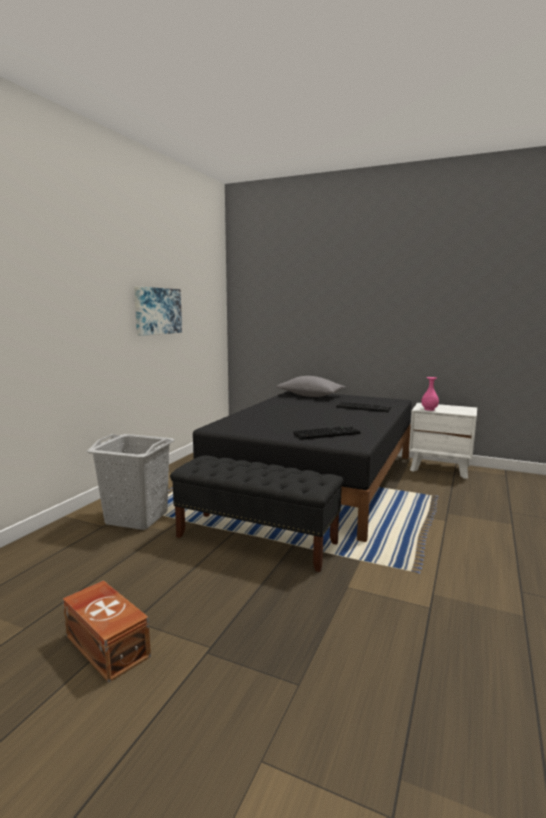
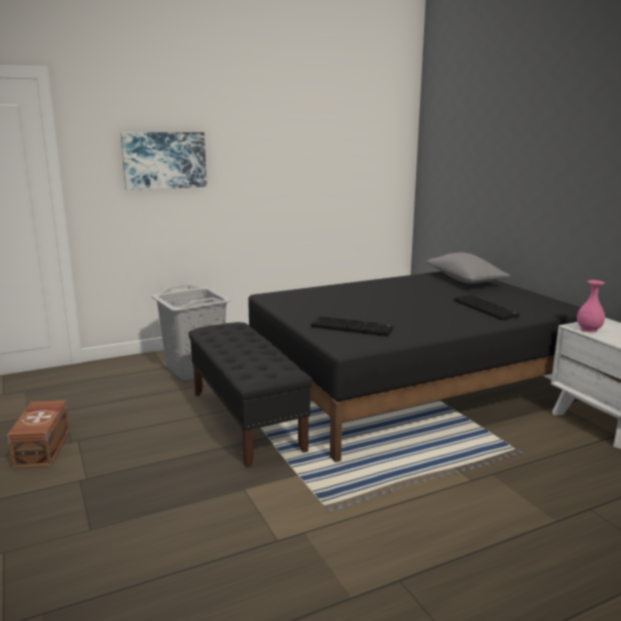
camera: 40 degrees right, 5 degrees up
picture [134,287,182,336] -> picture moved to [121,132,207,190]

